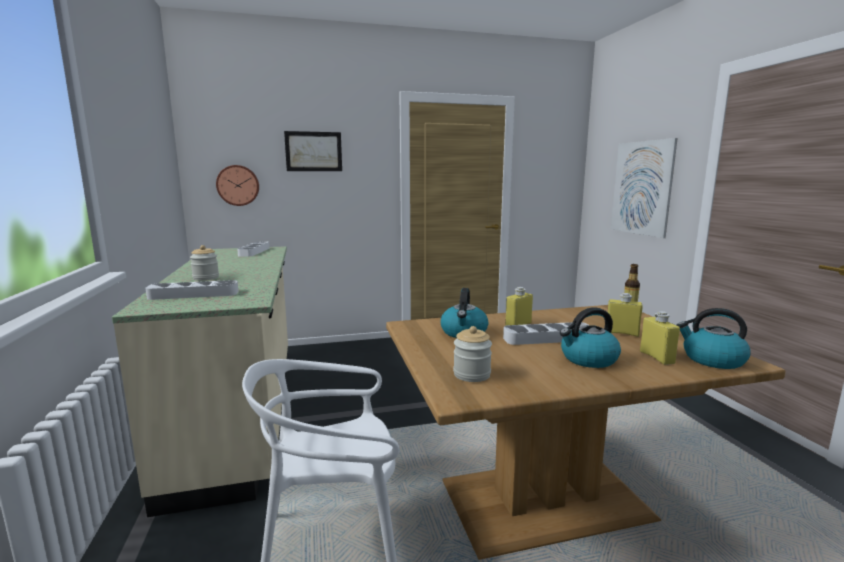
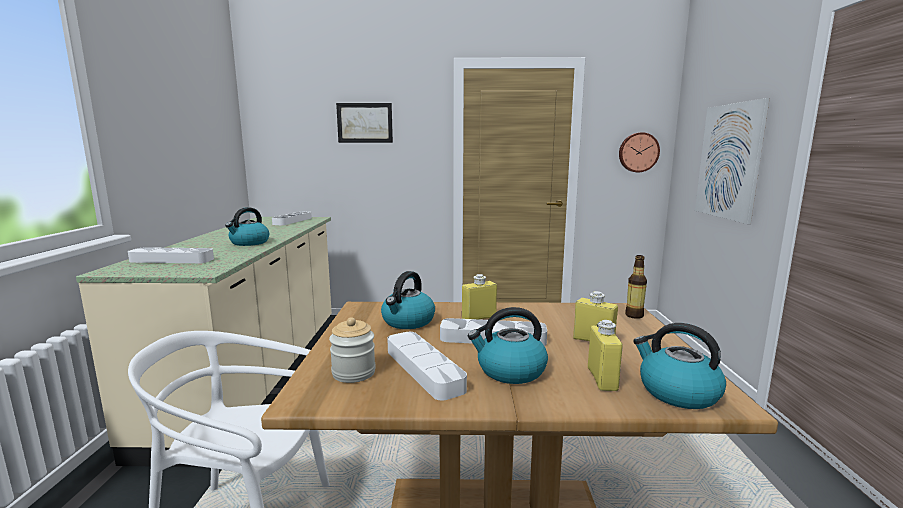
camera: 15 degrees right, 0 degrees up
jar [190,245,219,280] -> none
wall clock [216,165,259,206] -> wall clock moved to [619,132,660,172]
none -> kettle [225,207,269,246]
none -> white tray [387,332,467,400]

